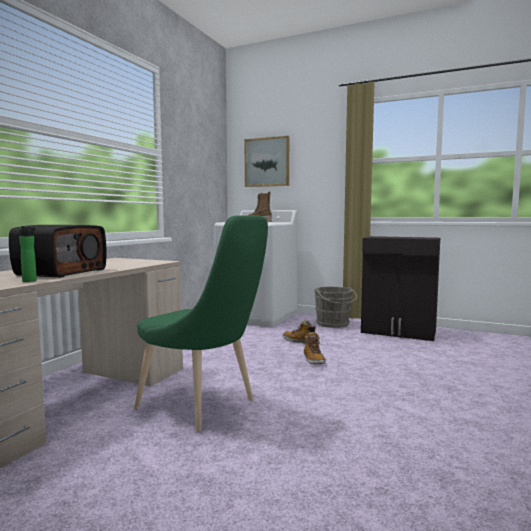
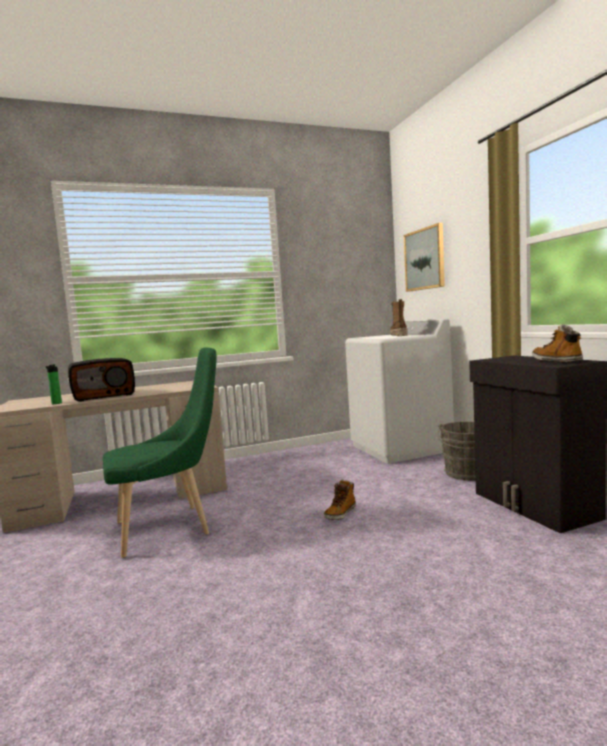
camera: 45 degrees right, 0 degrees up
green chair [134,215,268,432] -> green chair turned 105 degrees counterclockwise [103,347,217,558]
boot [283,319,317,344] -> boot moved to [532,324,583,363]

